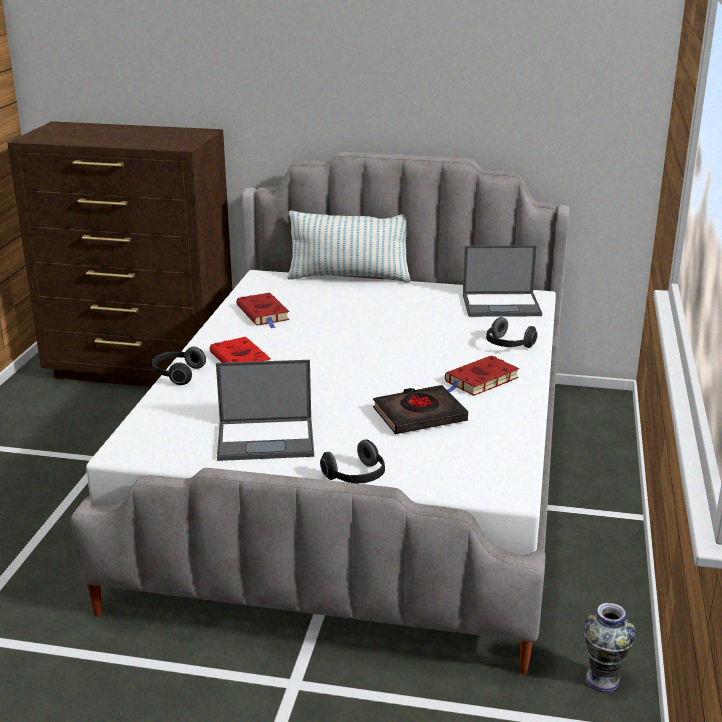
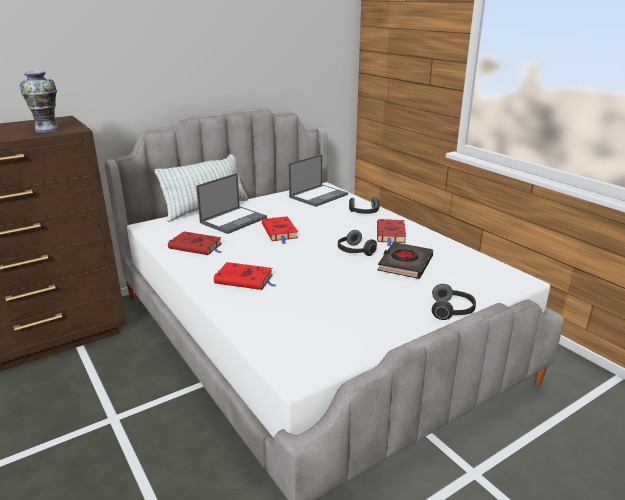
camera: 45 degrees left, 0 degrees up
headphones [152,346,206,385] -> headphones moved to [338,230,377,256]
laptop [216,360,314,461] -> laptop moved to [196,173,267,234]
vase [583,603,635,693] -> vase moved to [20,71,59,133]
none -> red book [262,216,298,244]

